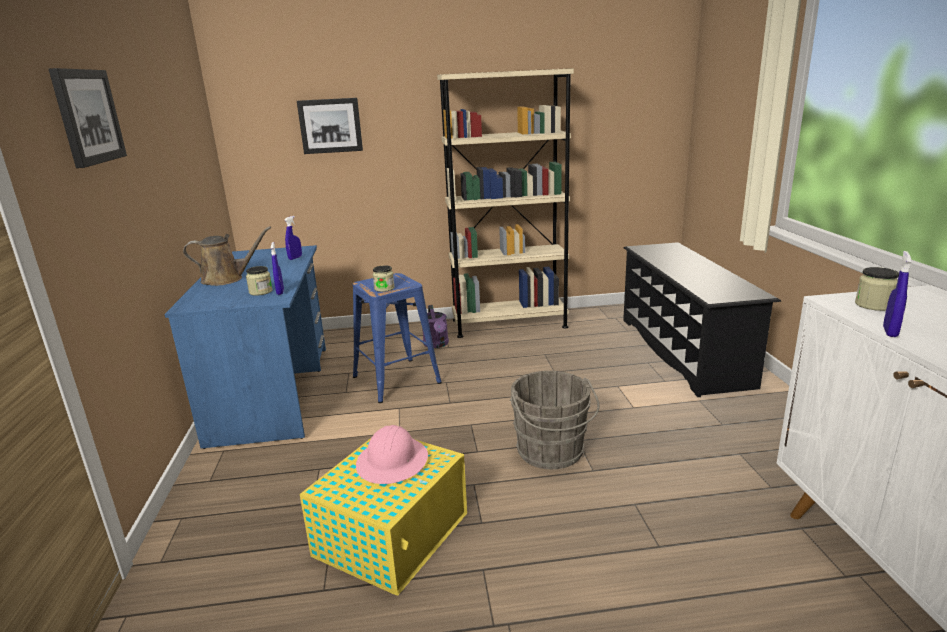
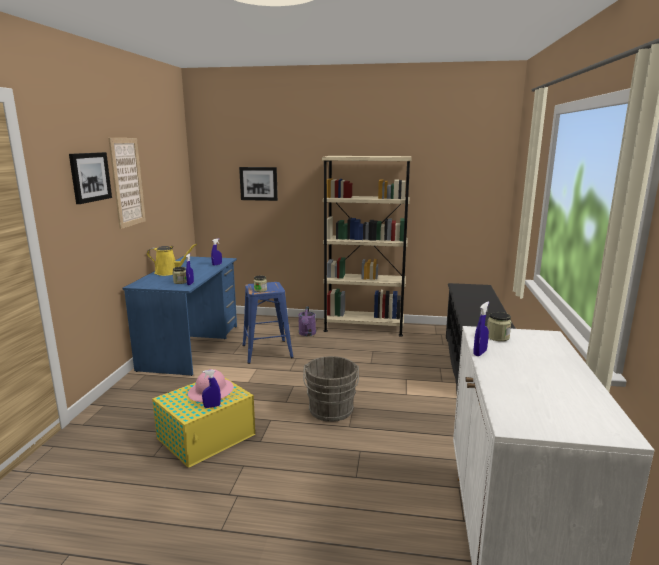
camera: 15 degrees right, 5 degrees down
brown watering can [183,226,271,286] -> yellow watering can [147,244,197,276]
none -> picture [108,138,146,229]
none -> blue spray bottle [202,370,221,408]

